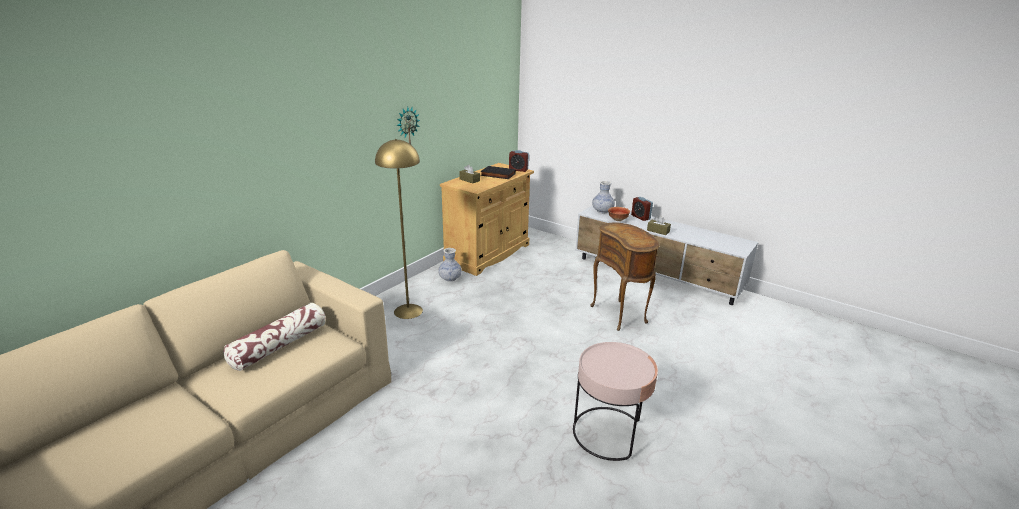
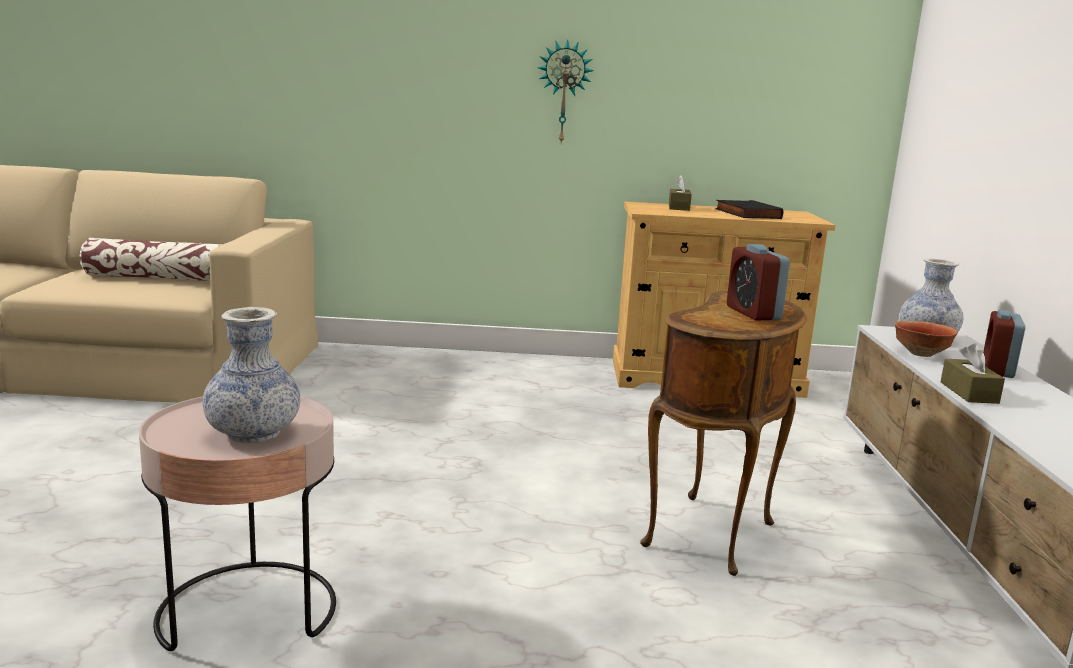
camera: 55 degrees right, 10 degrees down
yellow floor lamp [375,139,423,319] -> none
vase [438,248,462,282] -> vase moved to [203,307,300,443]
alarm clock [509,150,529,172] -> alarm clock moved to [727,244,790,321]

